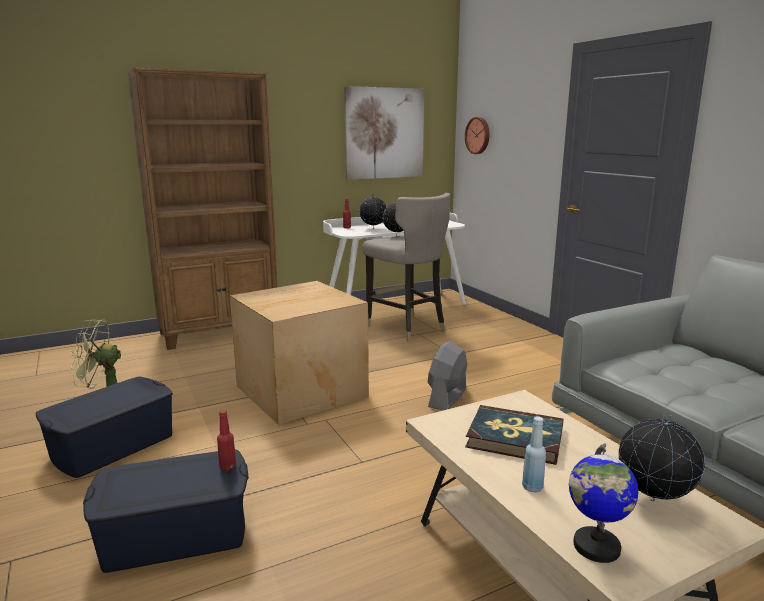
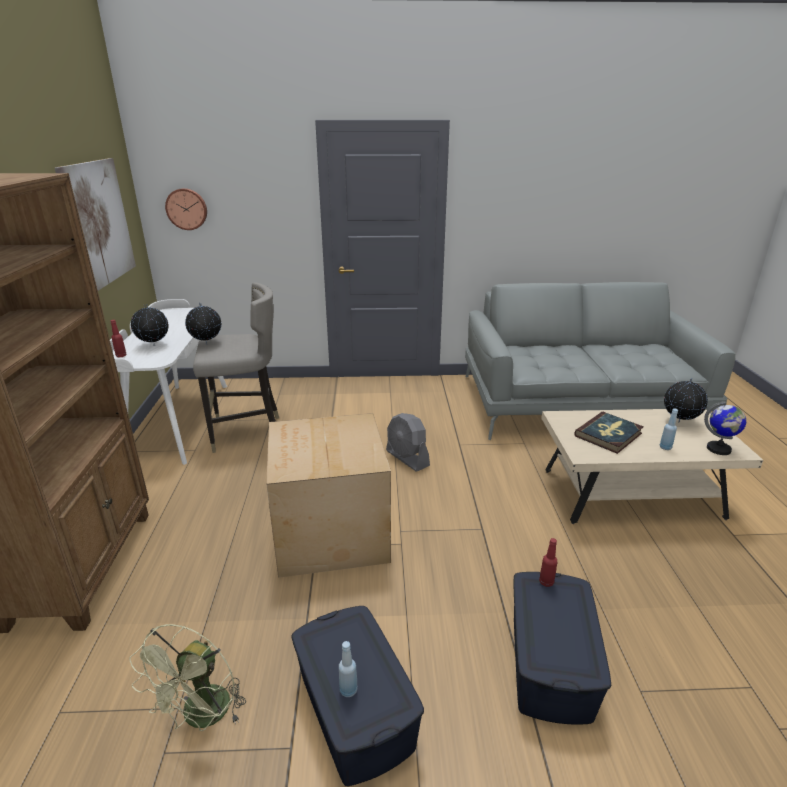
camera: 65 degrees left, 10 degrees up
none -> blue bottle [339,641,358,697]

